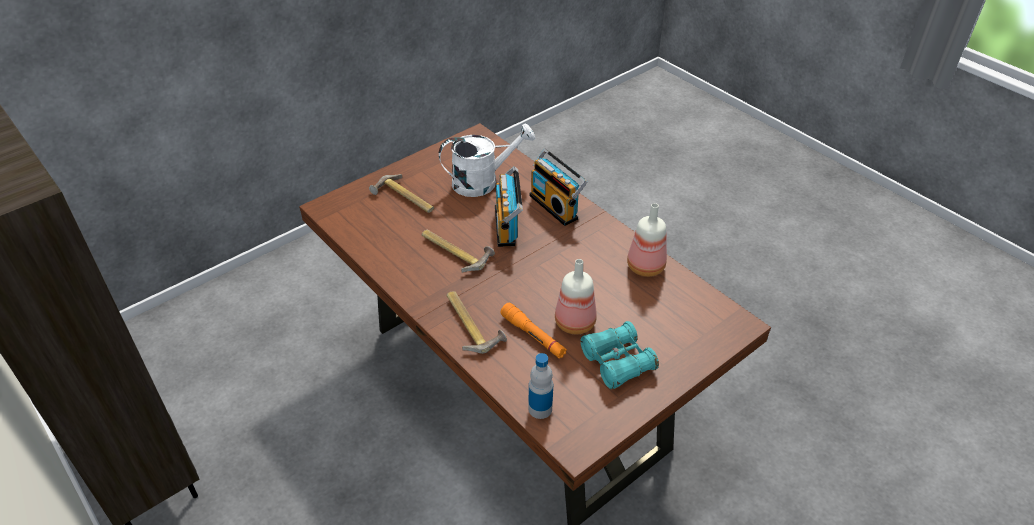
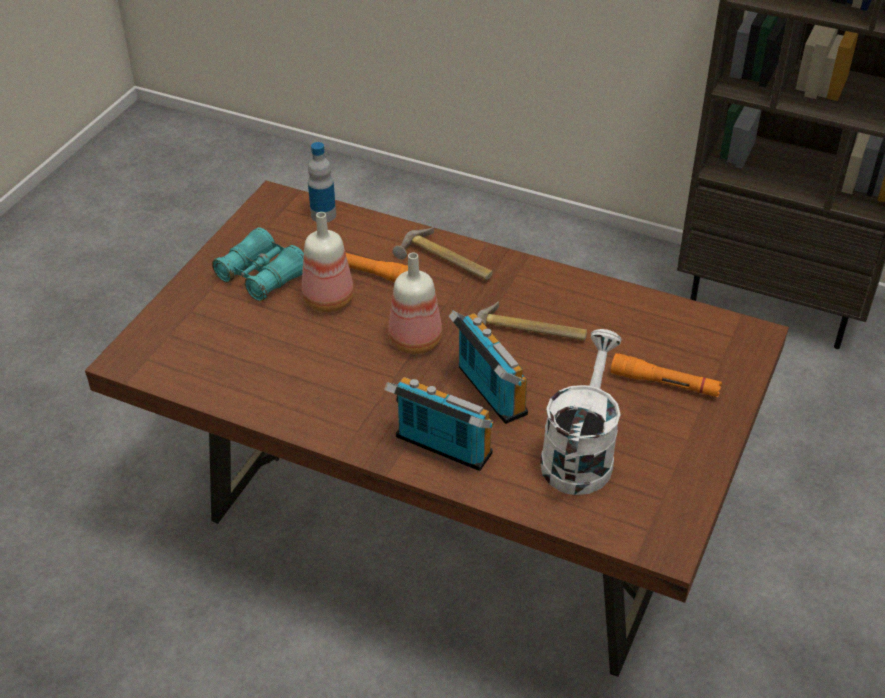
camera: 155 degrees right, 0 degrees up
hammer [369,174,434,213] -> orange flashlight [611,353,722,397]
white watering can [439,124,535,197] -> white watering can turned 150 degrees clockwise [540,329,622,495]
bottle [627,203,667,277] -> bottle moved to [388,253,442,354]

